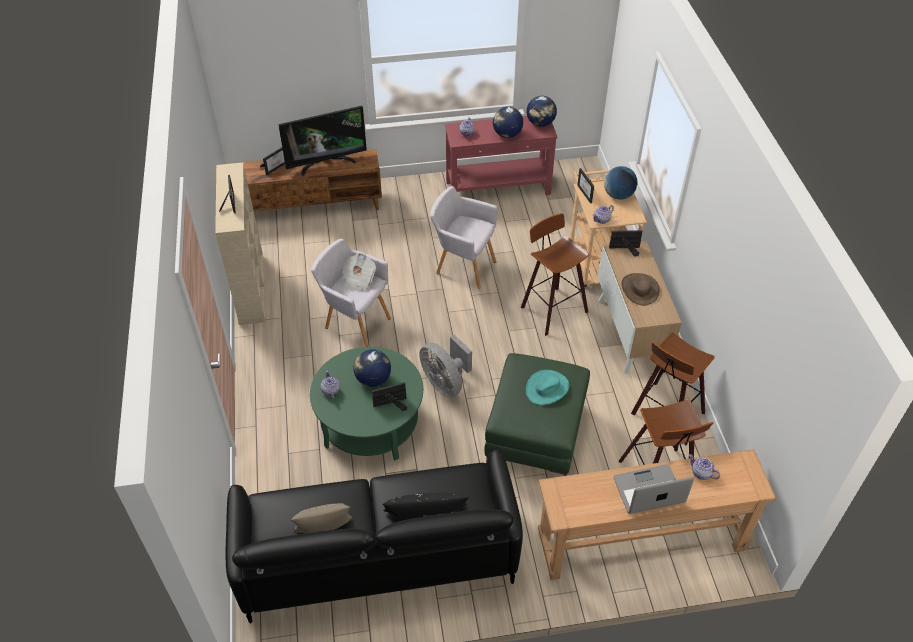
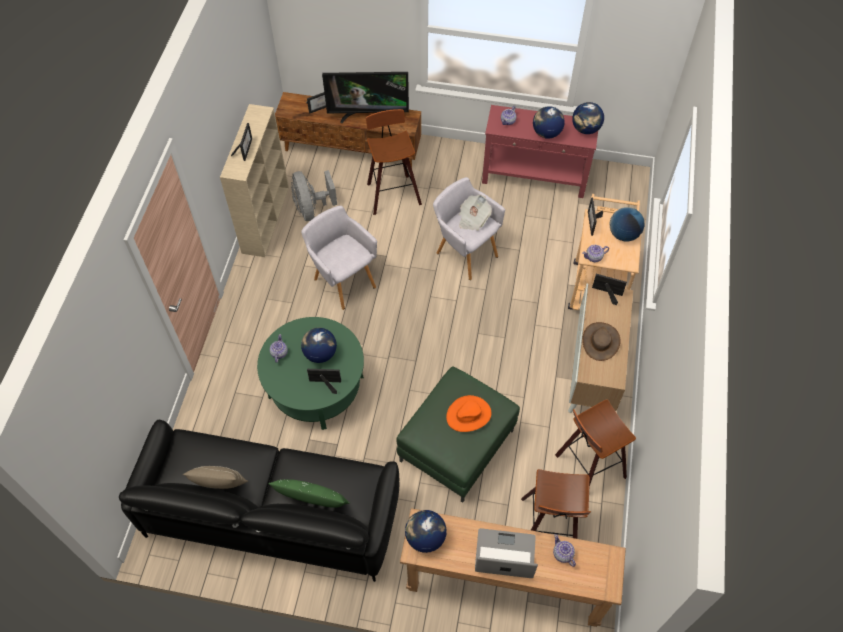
camera: 20 degrees right, 10 degrees up
newspaper [342,253,376,292] -> newspaper moved to [459,195,492,231]
black pillow [383,492,469,516] -> green pillow [268,479,350,508]
grey fan [419,334,472,397] -> grey fan moved to [291,170,337,221]
stool [521,213,589,336] -> stool moved to [366,109,422,215]
turquoise hat [526,370,570,405] -> orange hat [446,395,491,432]
none -> globe [405,510,447,553]

